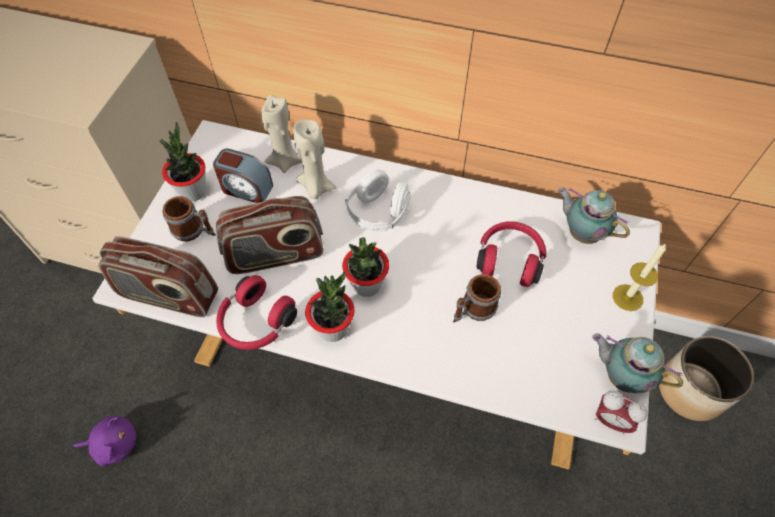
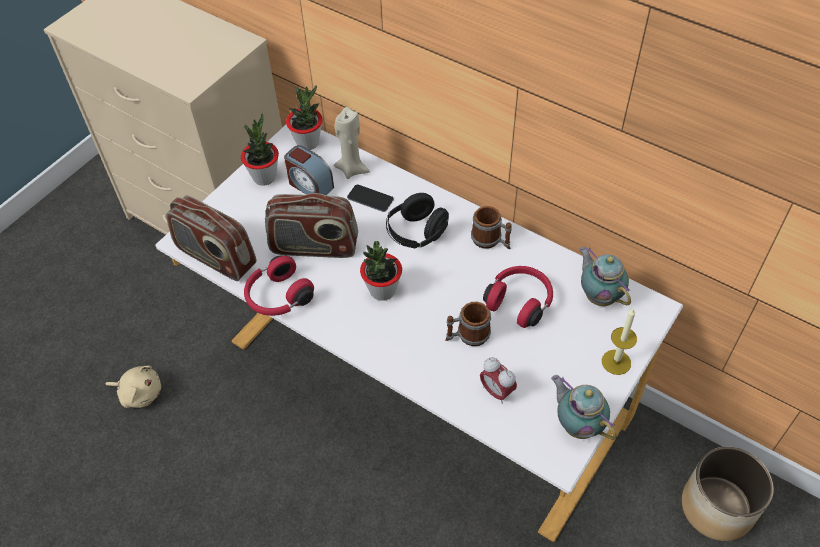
camera: 20 degrees right, 5 degrees down
purple plush toy [73,415,136,466] -> beige plush toy [106,366,161,408]
mug [162,196,216,241] -> mug moved to [471,206,512,249]
beige candle [293,119,336,199] -> phone [347,184,394,212]
potted plant [305,271,354,342] -> potted plant moved to [286,86,323,150]
white headphones [345,170,411,231] -> black headphones [386,193,449,249]
alarm clock [595,391,648,434] -> alarm clock moved to [480,357,517,404]

